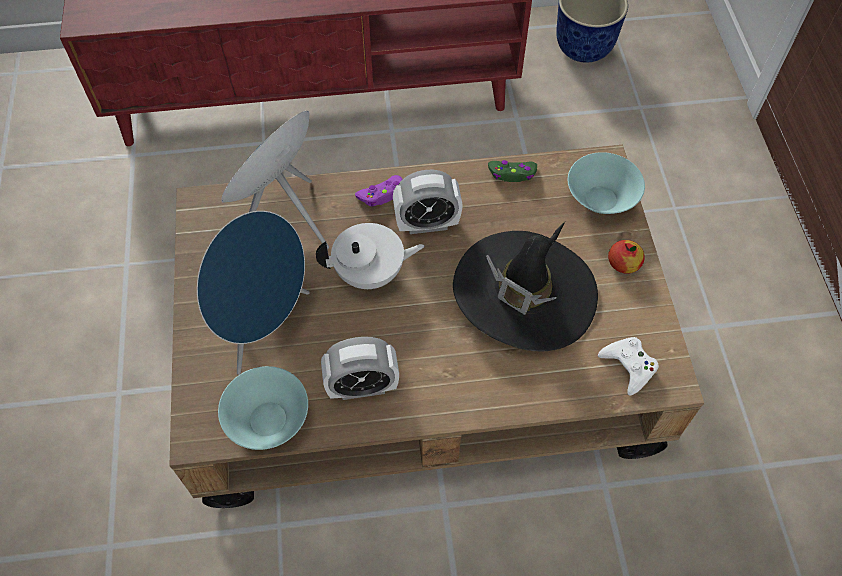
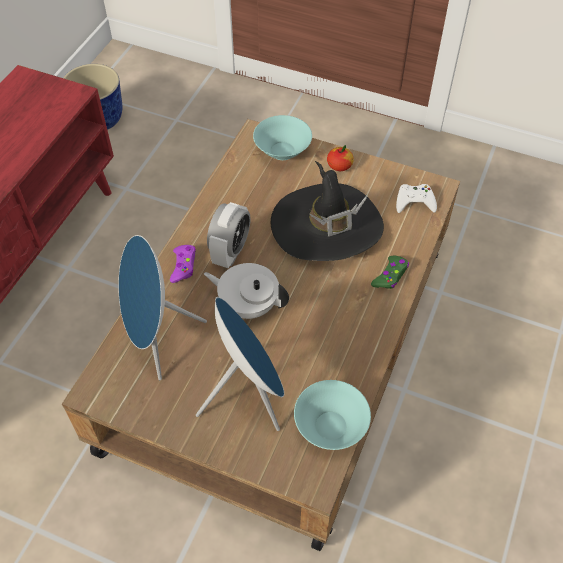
camera: 60 degrees left, 5 degrees down
white teapot [316,223,424,289] -> white teapot turned 90 degrees counterclockwise [204,263,289,319]
alarm clock [321,337,399,400] -> none
green game controller [488,160,537,182] -> green game controller moved to [371,256,409,289]

